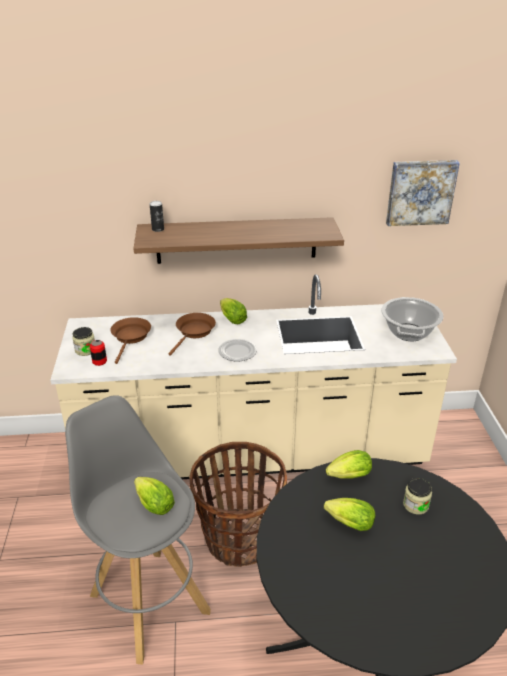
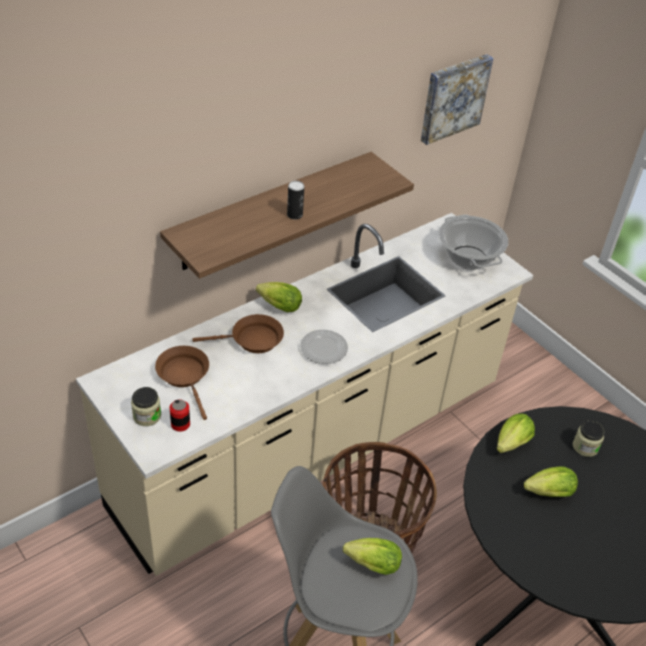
camera: 35 degrees left, 10 degrees up
can [150,201,164,232] -> can moved to [287,181,304,219]
brown frying pan [168,313,216,356] -> brown frying pan turned 90 degrees clockwise [193,314,284,353]

